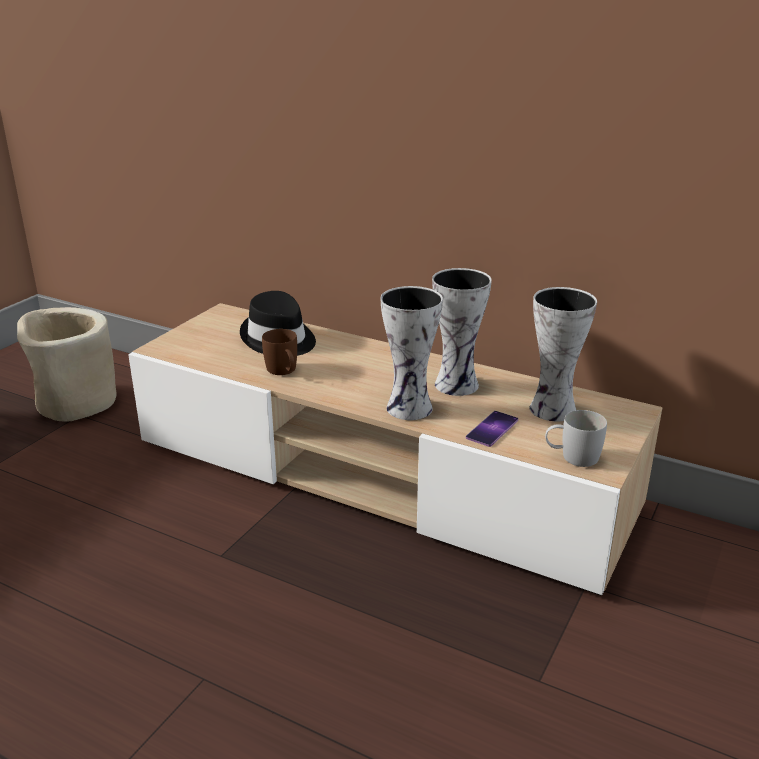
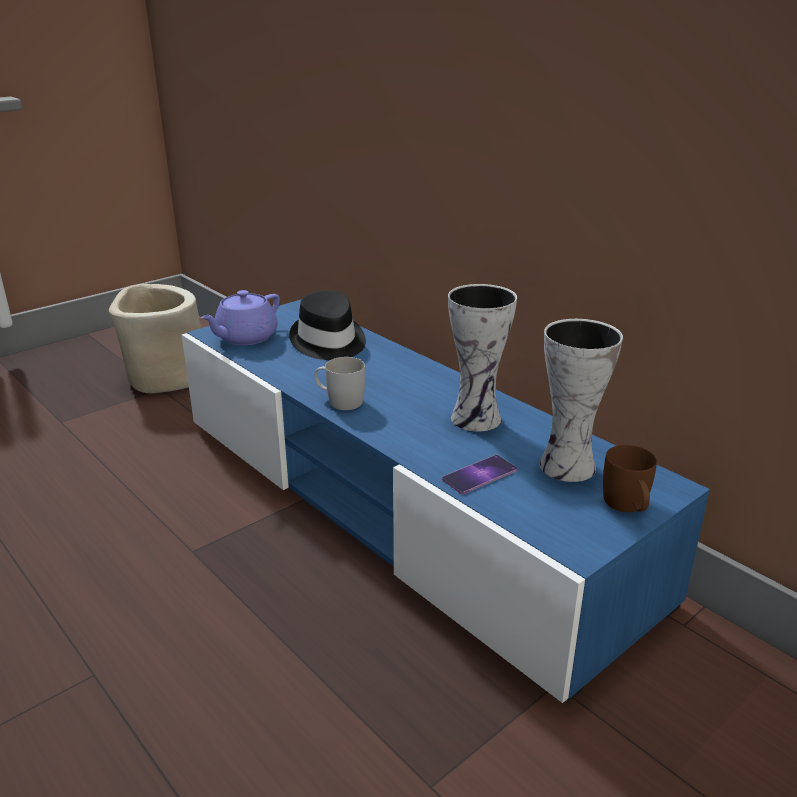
camera: 20 degrees right, 0 degrees up
beige tv stand [128,303,663,596] -> blue tv stand [182,299,710,703]
brown mug [262,329,297,375] -> brown mug moved to [603,445,657,512]
vase [380,286,443,420] -> none
white mug [545,410,607,467] -> white mug moved to [315,357,365,410]
none -> purple teapot [201,290,280,345]

